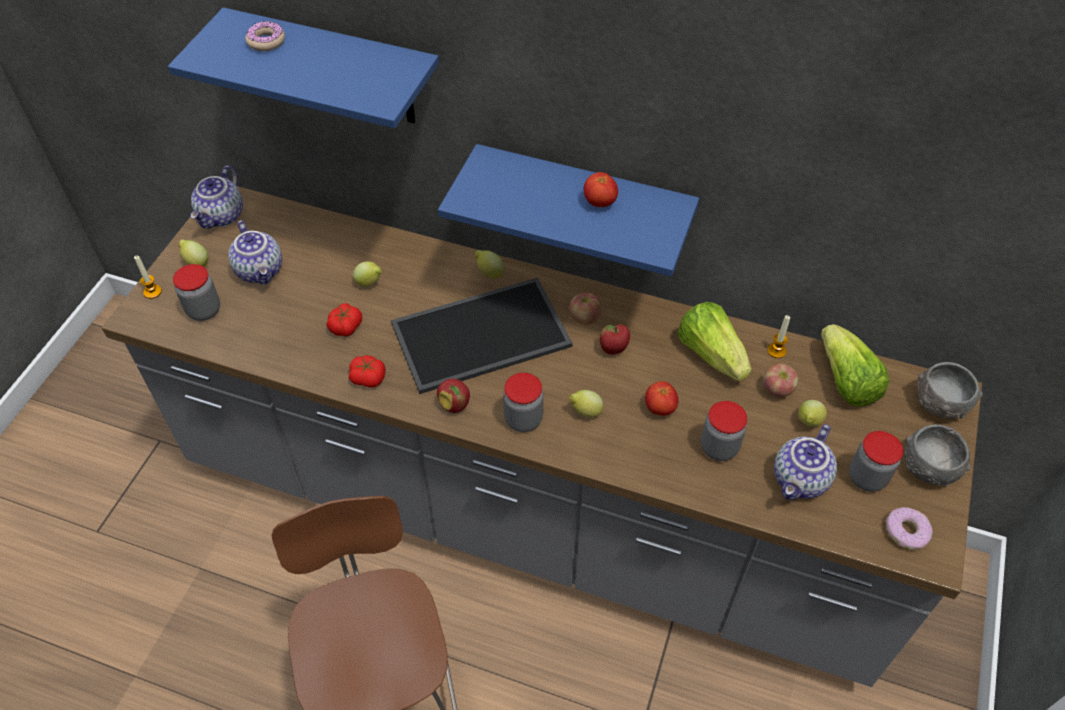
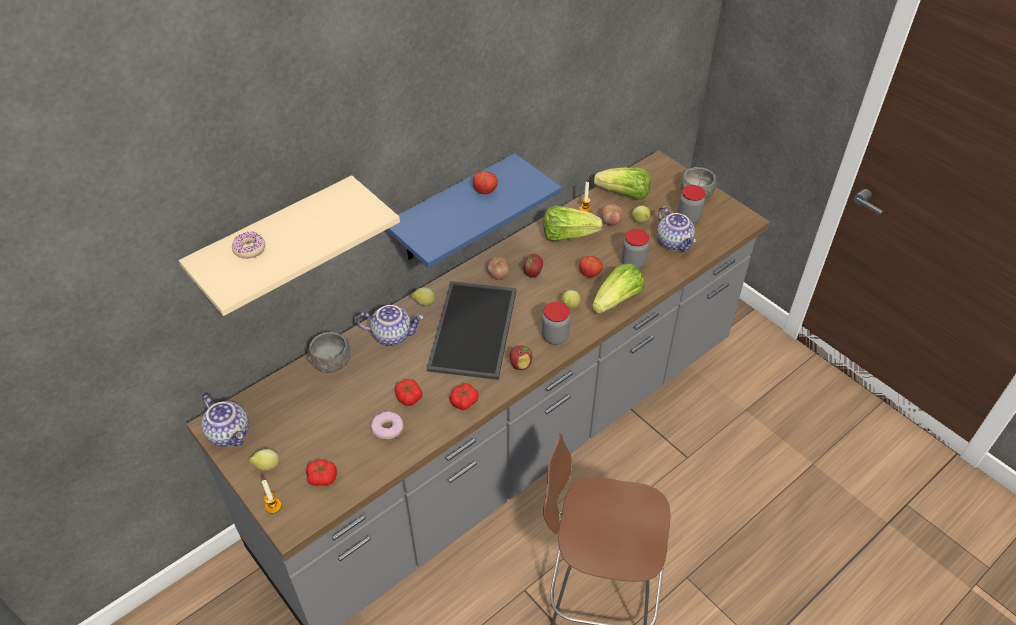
camera: 60 degrees left, 5 degrees down
blue shelf [168,7,439,128] -> beige shelf [179,175,400,316]
jar [173,264,220,321] -> tomato [306,460,337,486]
teapot [228,220,282,285] -> teapot moved to [357,305,424,346]
lemon [353,261,382,287] -> none
donut [886,507,933,550] -> donut moved to [371,411,403,439]
grey bowl [917,362,983,419] -> grey bowl moved to [307,332,351,373]
none -> lettuce [592,263,645,314]

